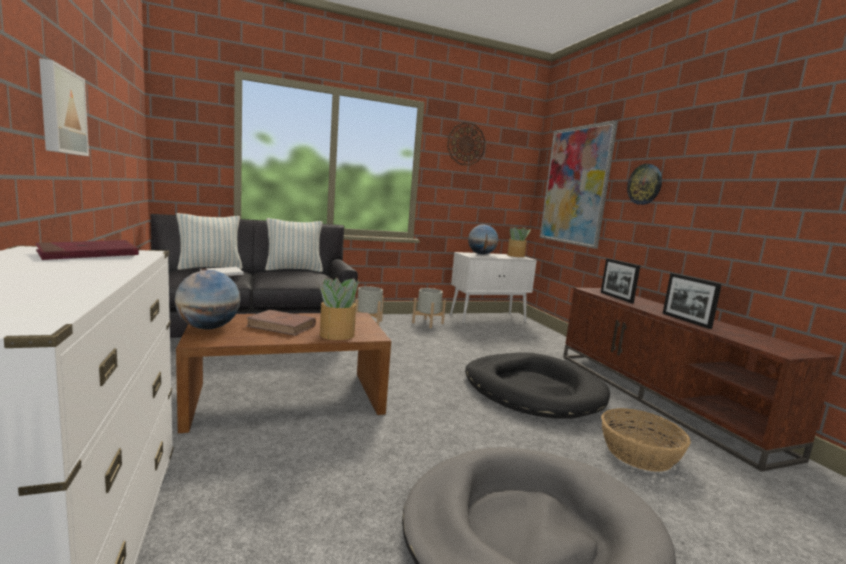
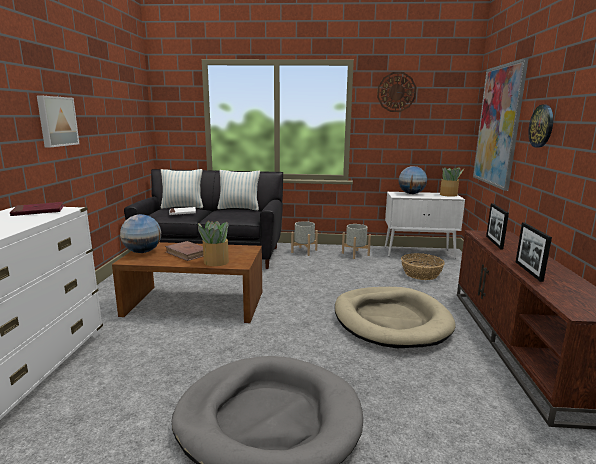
camera: 25 degrees right, 5 degrees up
black dog bed [465,352,610,419] -> beige dog bed [335,287,456,348]
basket [601,408,691,472] -> basket moved to [401,253,445,280]

